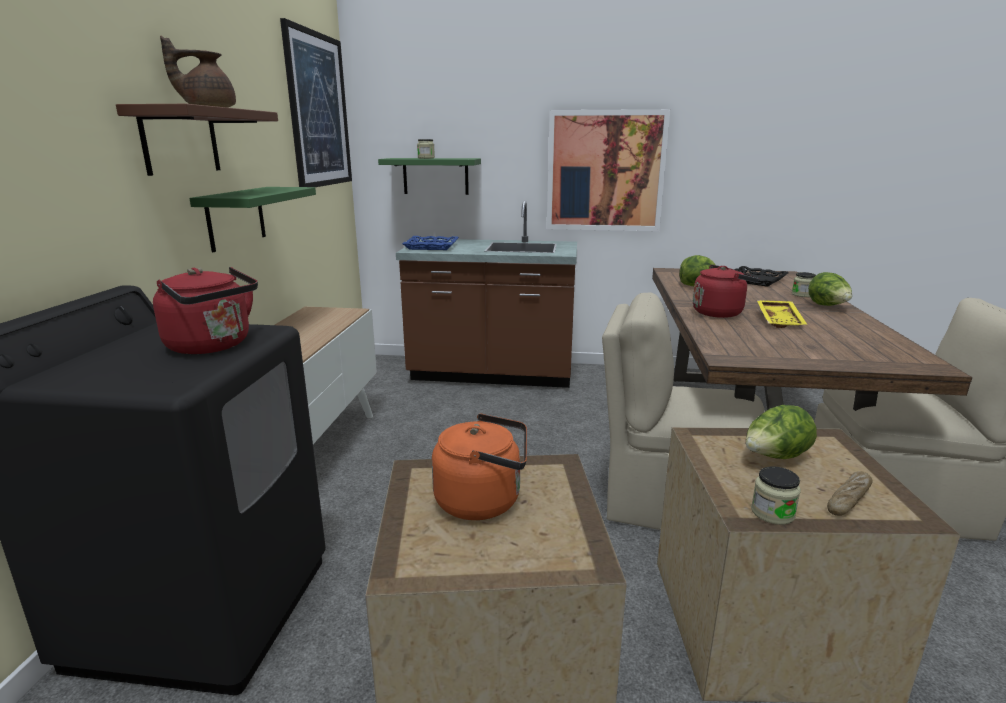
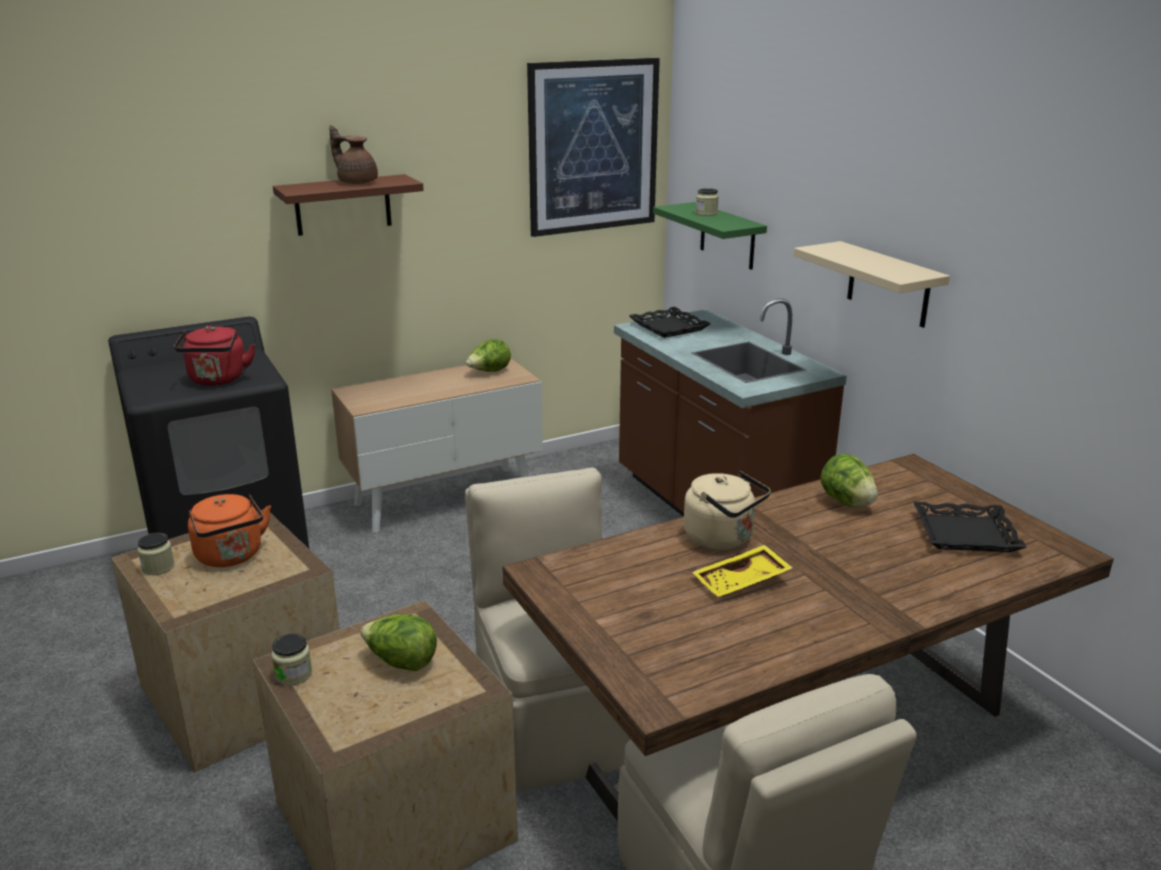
camera: 55 degrees right, 5 degrees up
green shelf [189,187,316,252] -> none
blue tray [402,236,459,250] -> black tray [629,307,711,338]
picture [547,109,670,231] -> beige shelf [794,241,950,328]
red kettle [693,265,759,318] -> beige kettle [684,471,771,550]
jar [792,272,816,297] -> jar moved to [138,533,175,575]
lettuce [808,272,852,306] -> lettuce moved to [466,339,511,372]
bread [827,471,873,516] -> none

